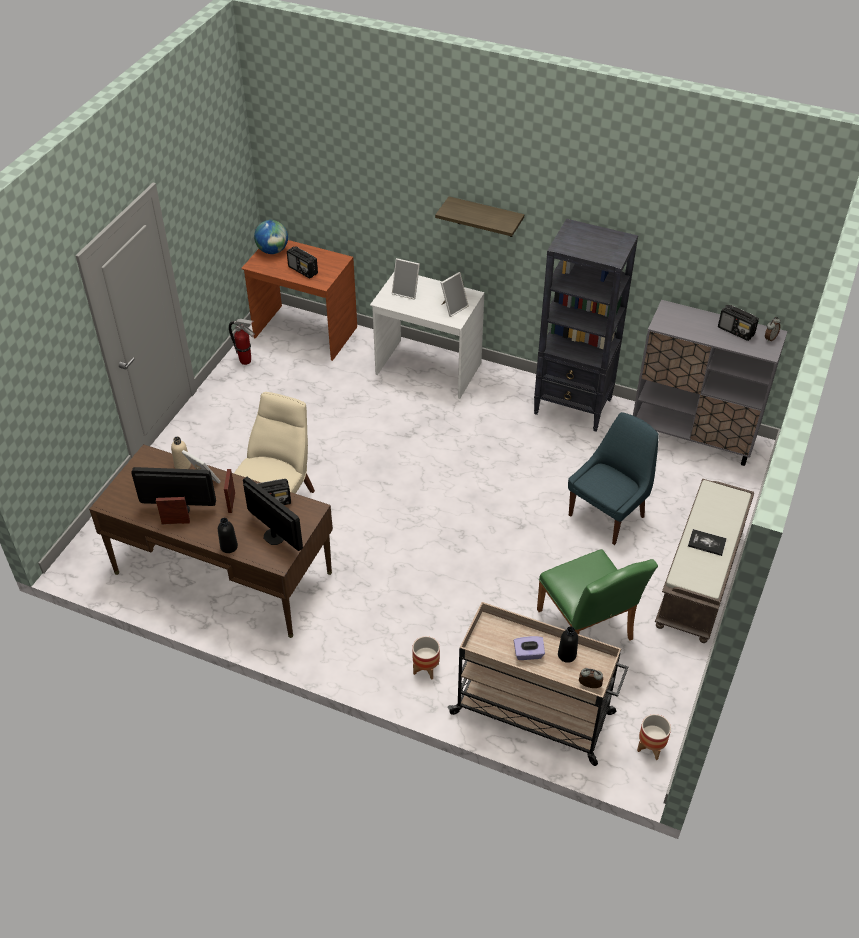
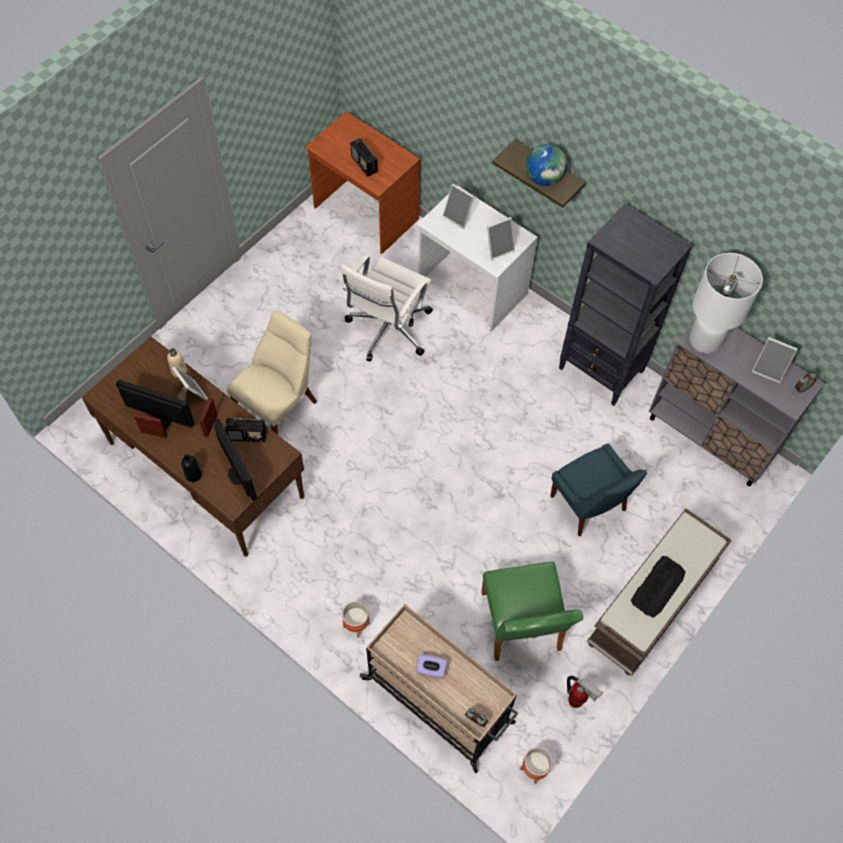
camera: 15 degrees right, 15 degrees up
fire extinguisher [229,319,255,365] -> fire extinguisher moved to [567,676,603,708]
globe [254,220,288,254] -> globe moved to [526,144,567,186]
black bottle [558,626,578,663] -> none
blue chair [568,412,659,545] -> blue chair turned 90 degrees clockwise [550,444,647,536]
book [688,529,727,556] -> keyboard [631,556,686,618]
radio [718,305,759,341] -> picture frame [752,337,798,383]
none -> white office chair [341,255,433,361]
none -> white table lamp [689,253,763,354]

